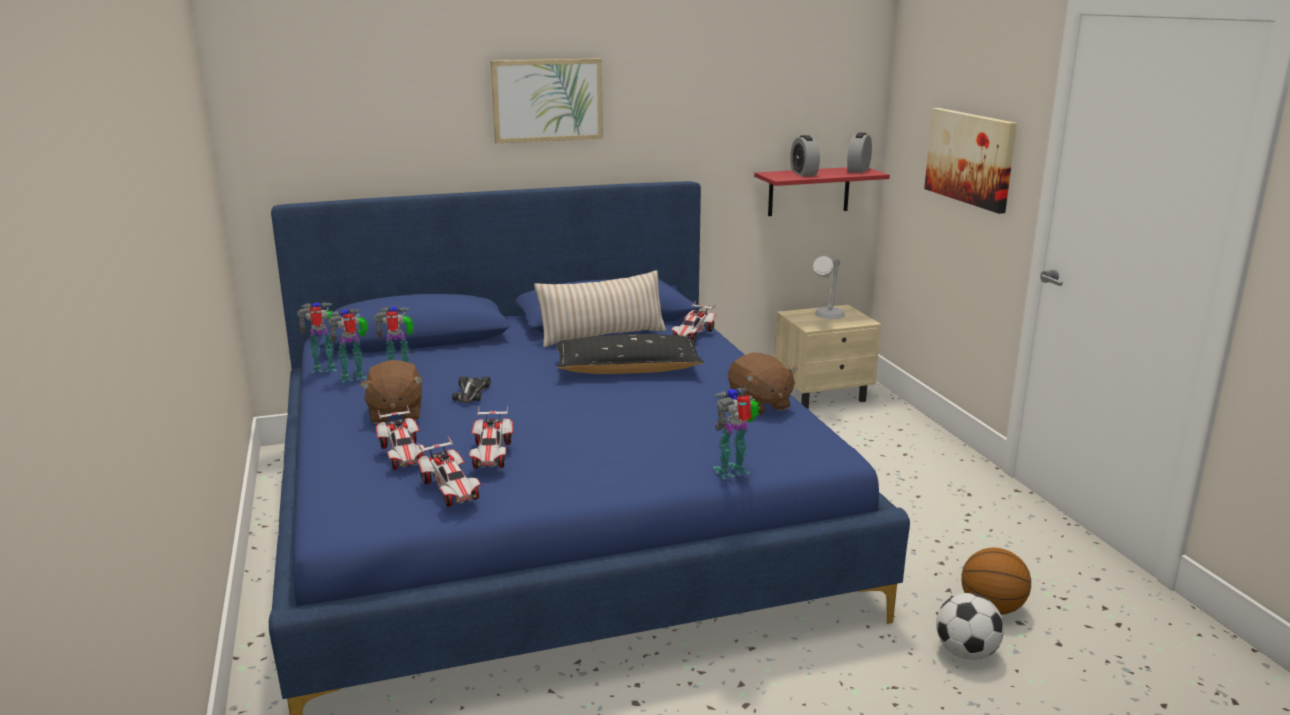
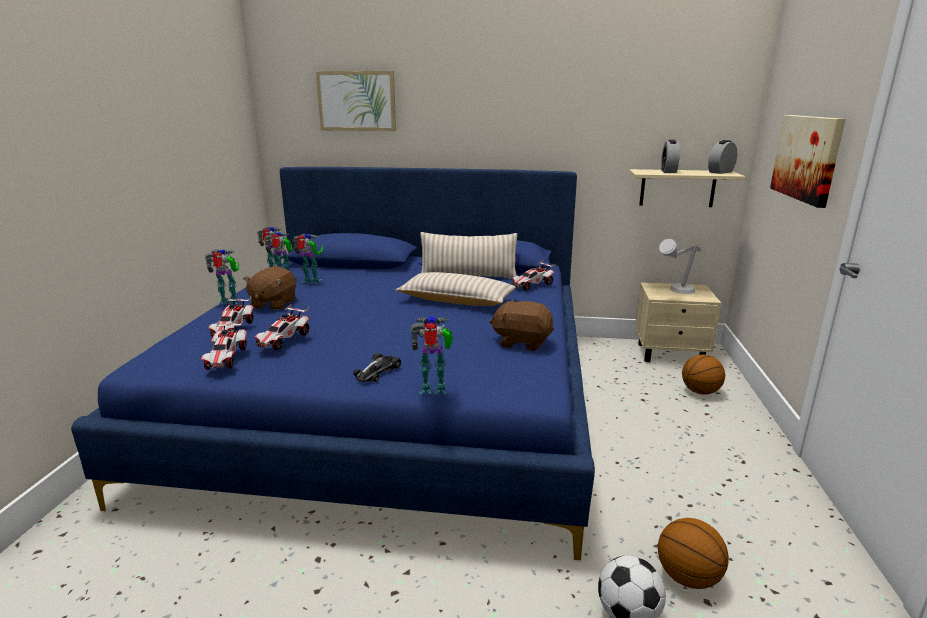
camera: 25 degrees right, 0 degrees up
toy car [452,376,490,403] -> toy car moved to [354,353,401,382]
picture [491,58,603,143] -> picture moved to [316,71,396,131]
black pillow [556,334,704,374] -> beige pillow [395,272,516,306]
brown plush toy [728,352,797,415] -> brown plush toy turned 105 degrees clockwise [490,299,554,351]
red shelf [754,167,890,216] -> beige shelf [629,169,745,207]
none -> toy robot [205,249,240,304]
none -> basketball [682,355,725,395]

